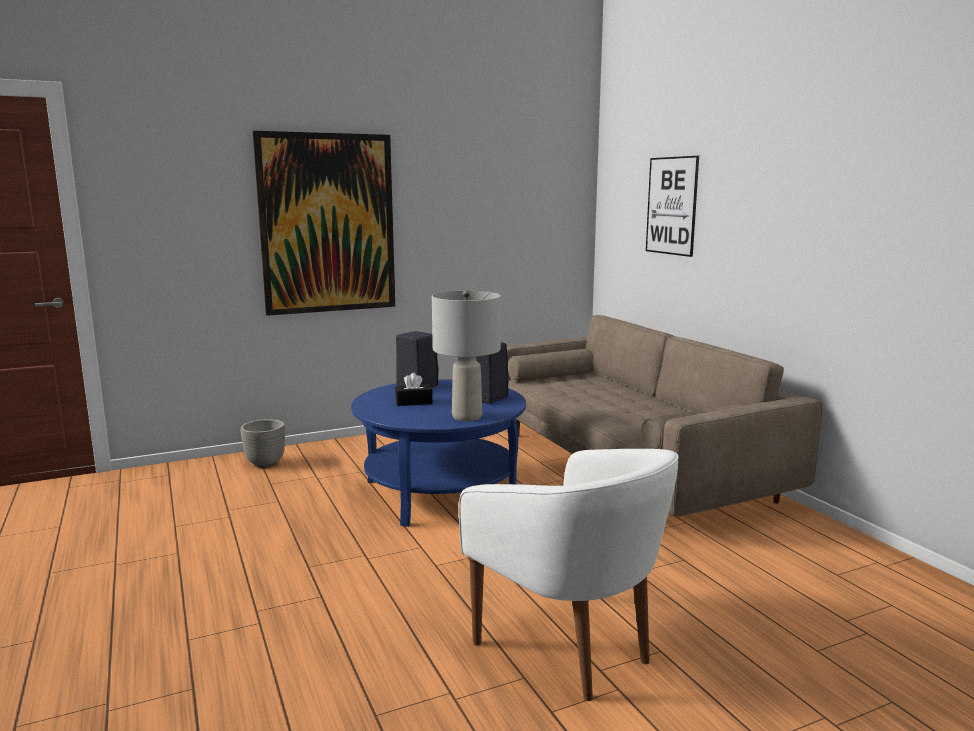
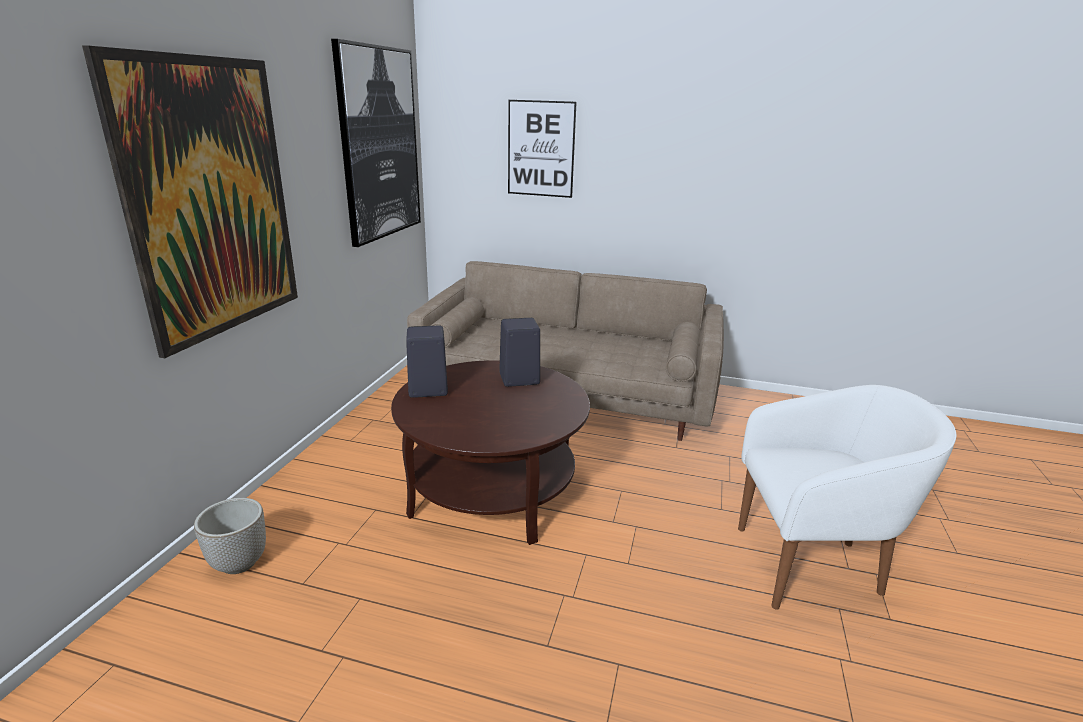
camera: 50 degrees left, 10 degrees up
blue coffee table [351,379,526,527] -> brown coffee table [391,360,590,545]
black tissue box [395,373,433,406] -> none
grey table lamp [432,290,501,421] -> none
none -> picture [331,39,421,247]

